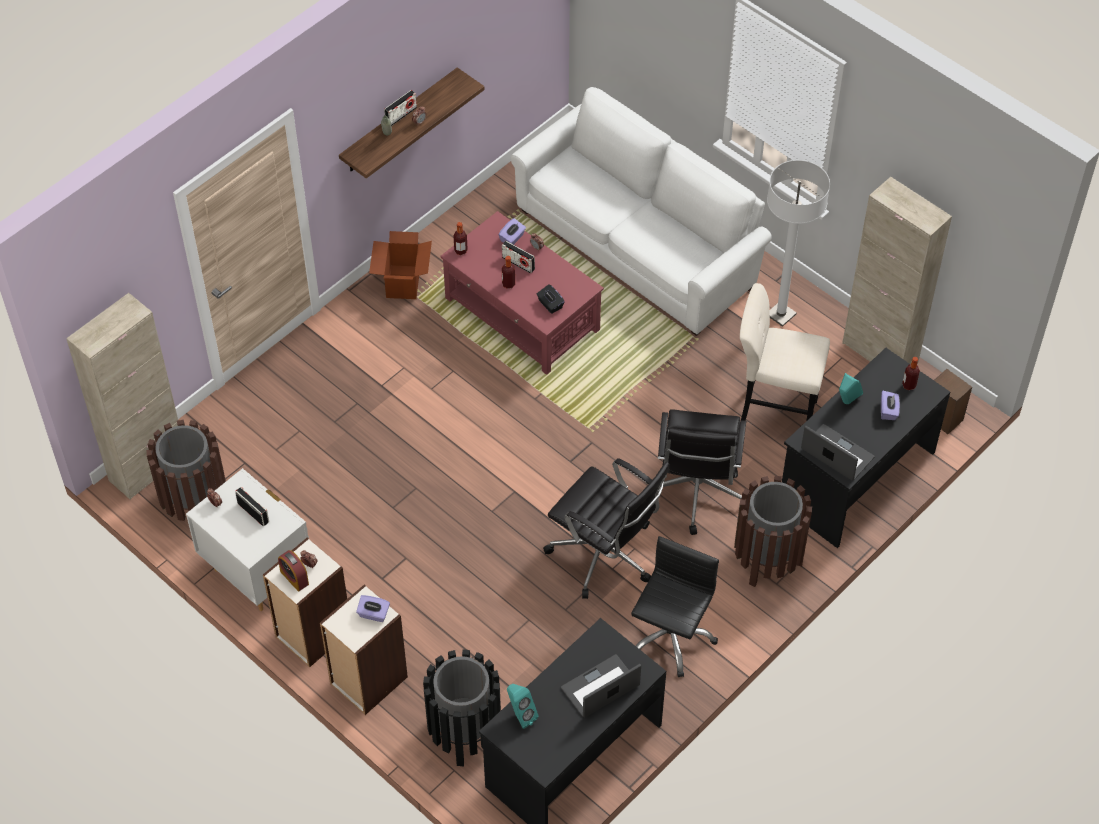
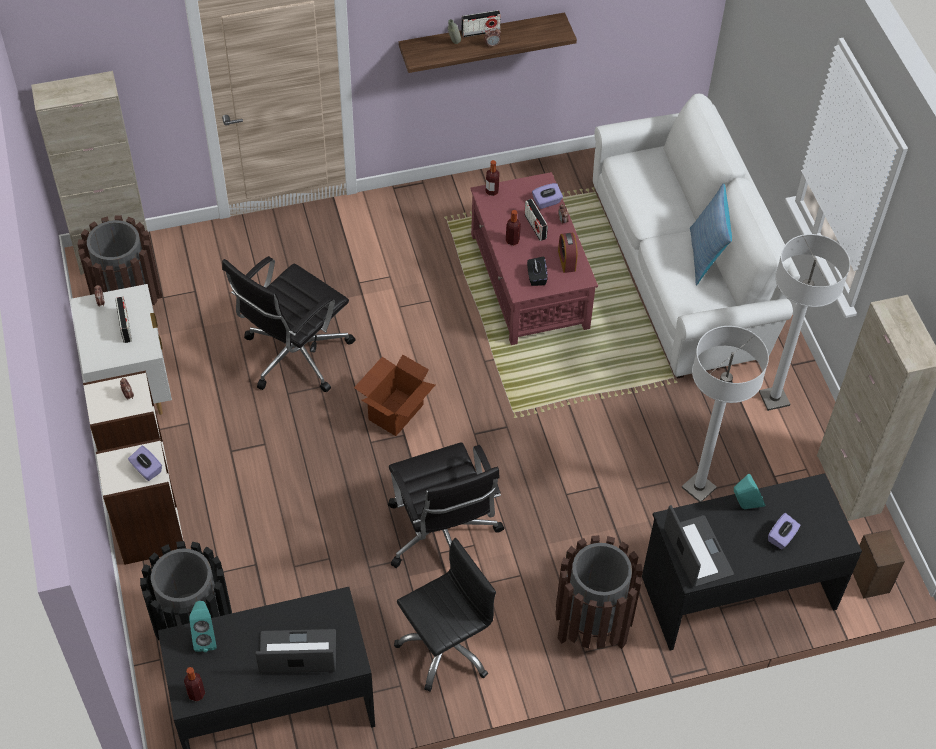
camera: 30 degrees right, 0 degrees up
alarm clock [278,550,309,592] -> alarm clock moved to [558,233,577,273]
cardboard box [369,231,432,299] -> cardboard box moved to [354,354,435,436]
black office chair [658,409,746,535] -> black office chair moved to [222,256,356,392]
beige stool [740,283,830,421] -> white floor lamp [682,326,769,502]
bottle [902,357,920,390] -> bottle moved to [184,667,205,701]
none -> pillow [690,183,732,285]

